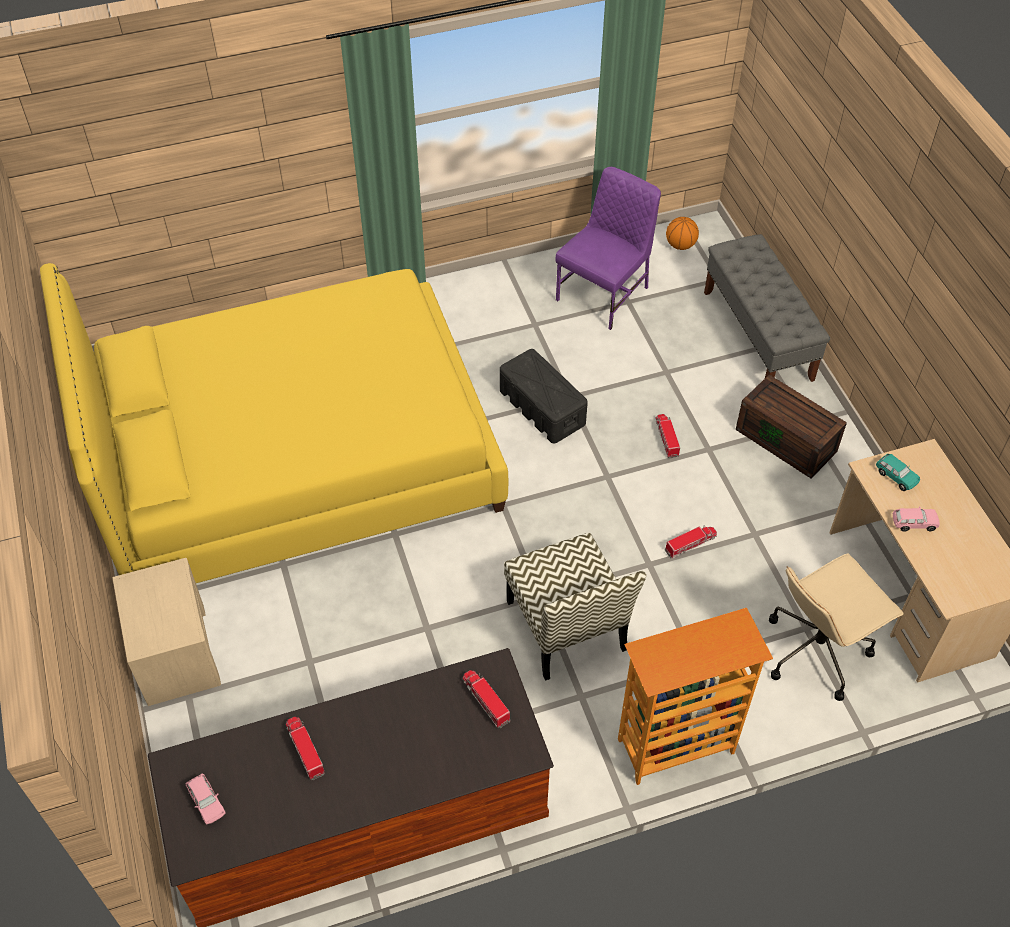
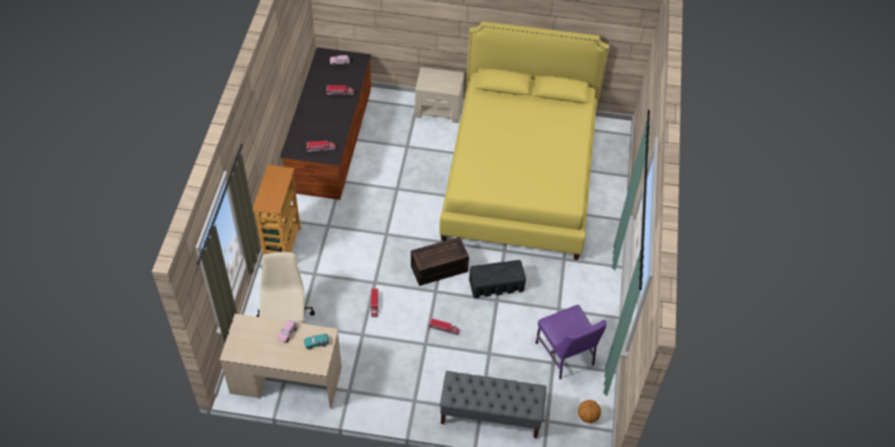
camera: 115 degrees right, 0 degrees up
chair [504,533,646,681] -> none
brown storage box [736,375,847,479] -> brown storage box moved to [411,237,469,286]

